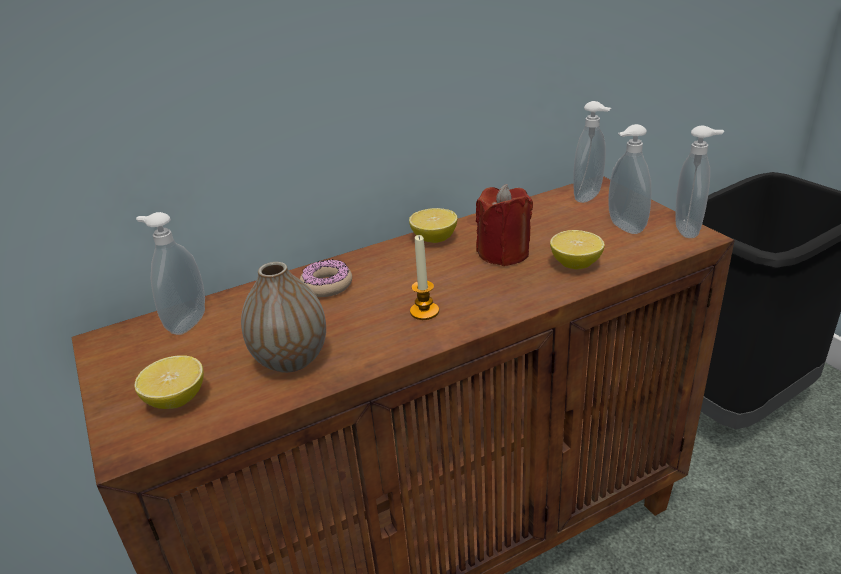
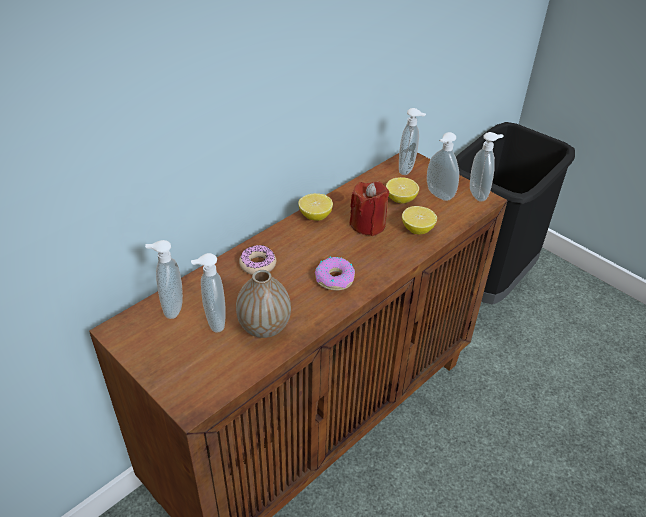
camera: 20 degrees left, 10 degrees up
lemon [134,356,204,409] -> lemon moved to [386,177,419,204]
candle [410,235,439,320] -> donut [315,256,355,291]
none -> soap dispenser [191,253,226,332]

